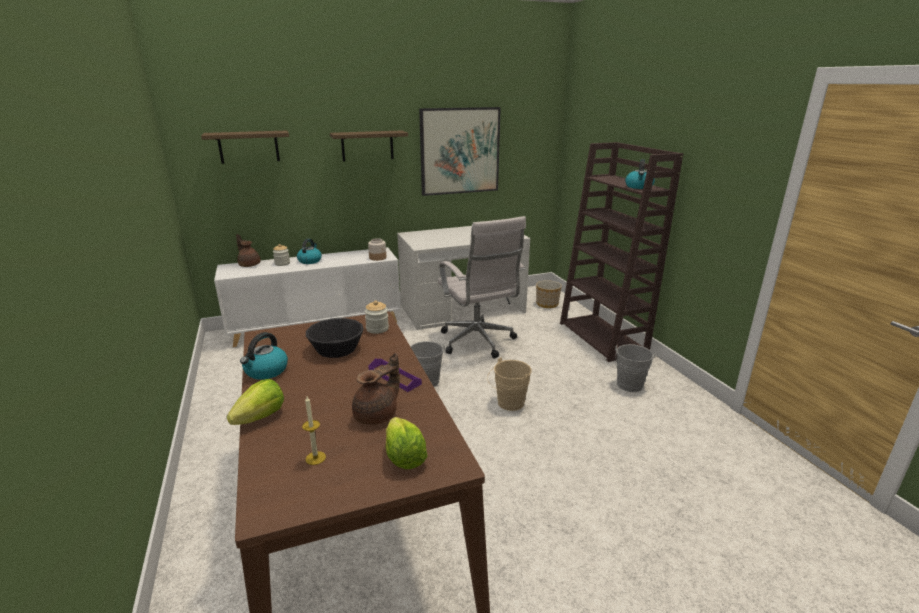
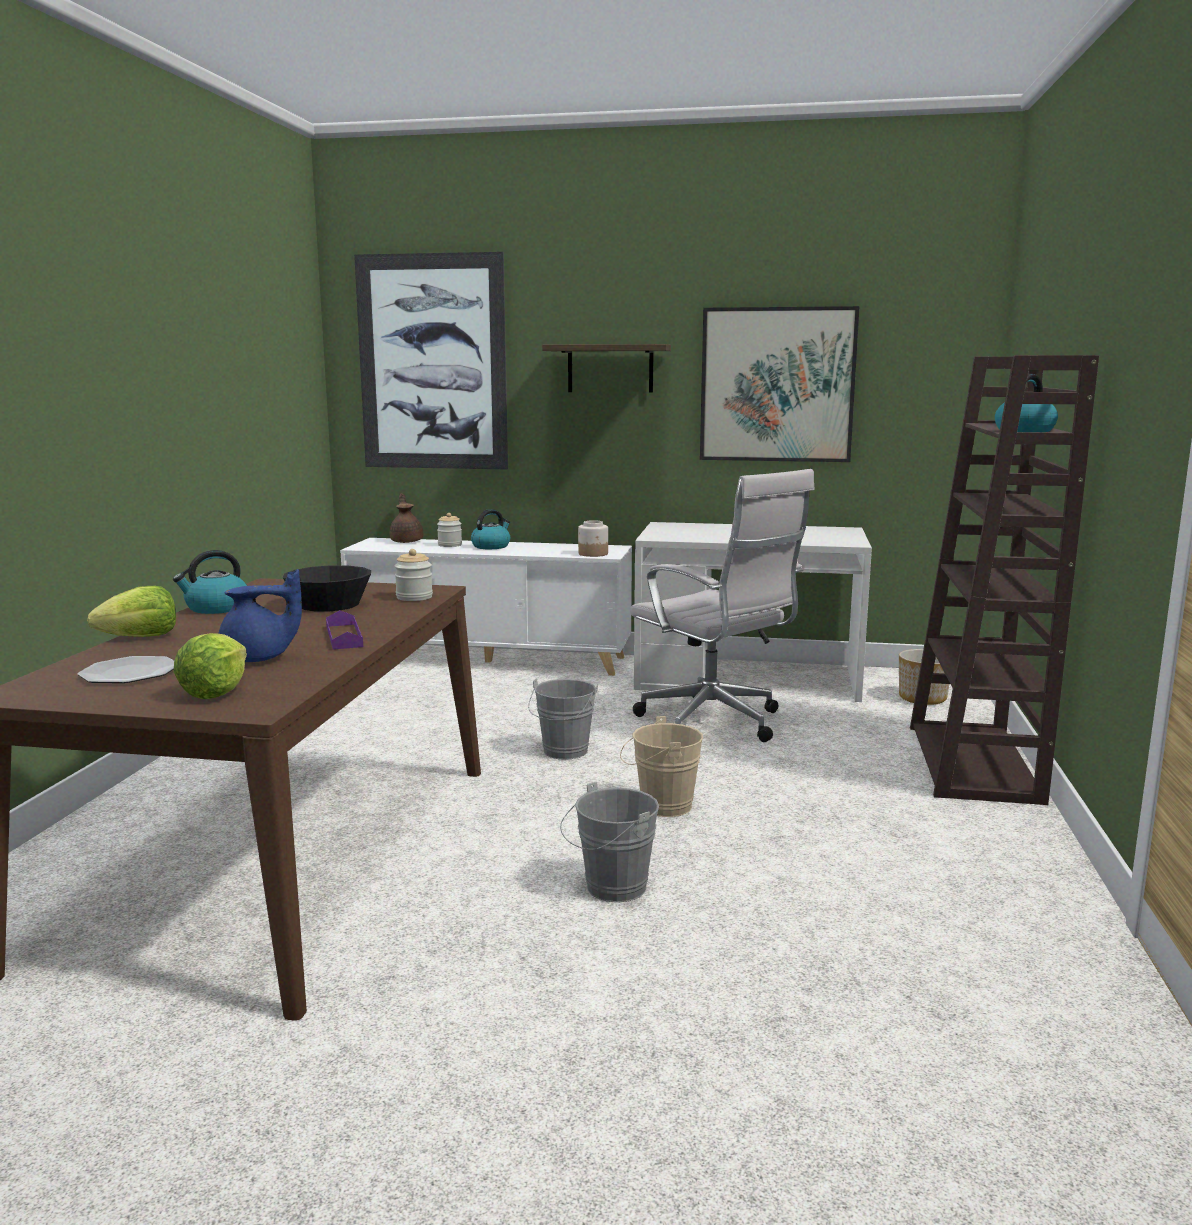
camera: 30 degrees right, 10 degrees down
shelf [201,131,289,164] -> picture [354,252,508,469]
candle [302,396,326,465] -> plate [78,656,174,683]
brown teapot [352,352,400,425] -> blue teapot [218,569,302,662]
white office chair [438,216,526,358] -> white office chair turned 45 degrees counterclockwise [630,469,815,742]
grey bucket [615,344,655,392] -> grey bucket moved to [560,782,659,902]

